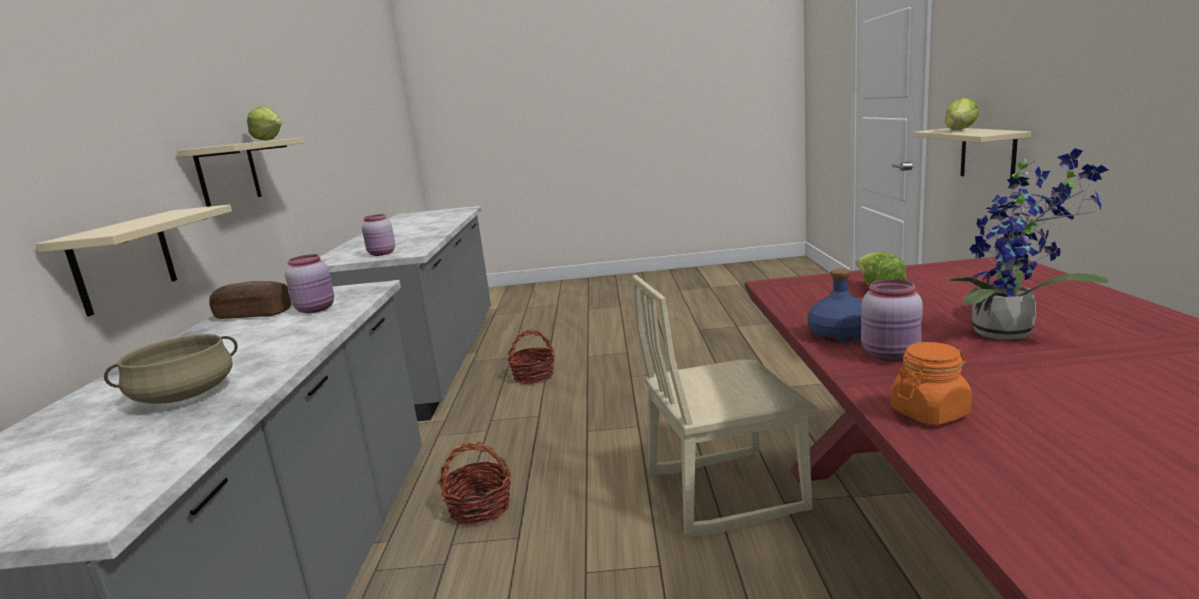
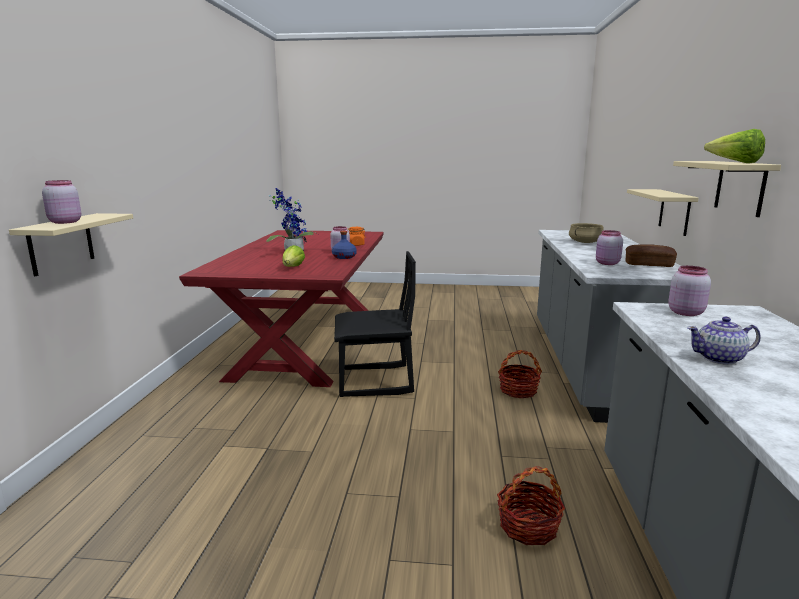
camera: 175 degrees left, 0 degrees up
beige chair [632,275,818,537] -> black chair [334,251,416,397]
lettuce [945,98,979,130] -> pink jar [42,180,81,224]
none -> teapot [687,317,760,365]

